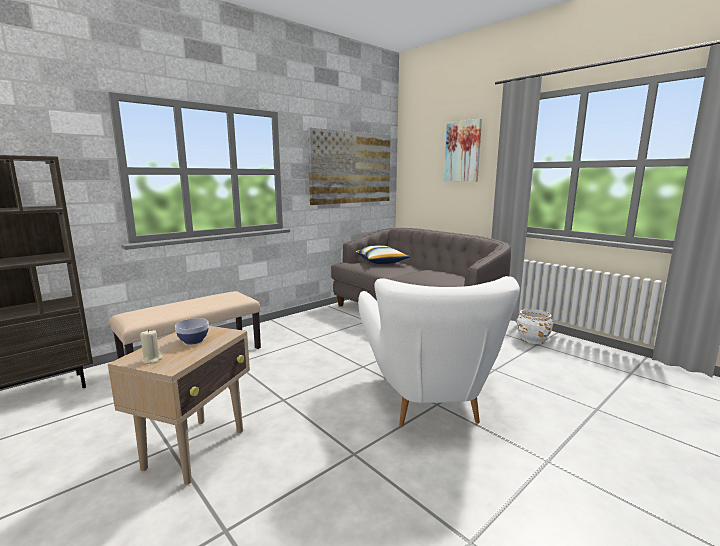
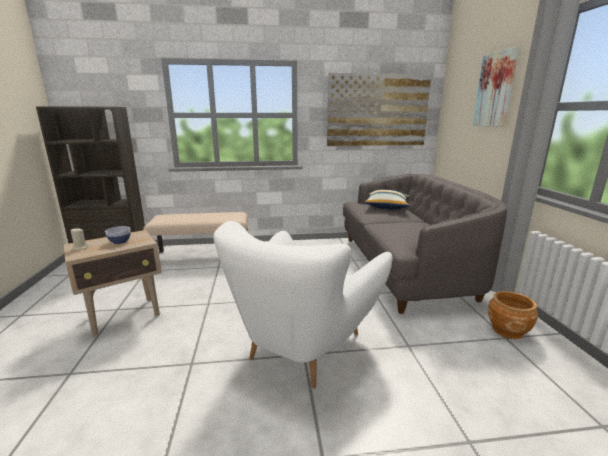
camera: 35 degrees right, 5 degrees up
white planter [517,309,553,344] -> brown planter [487,291,538,339]

